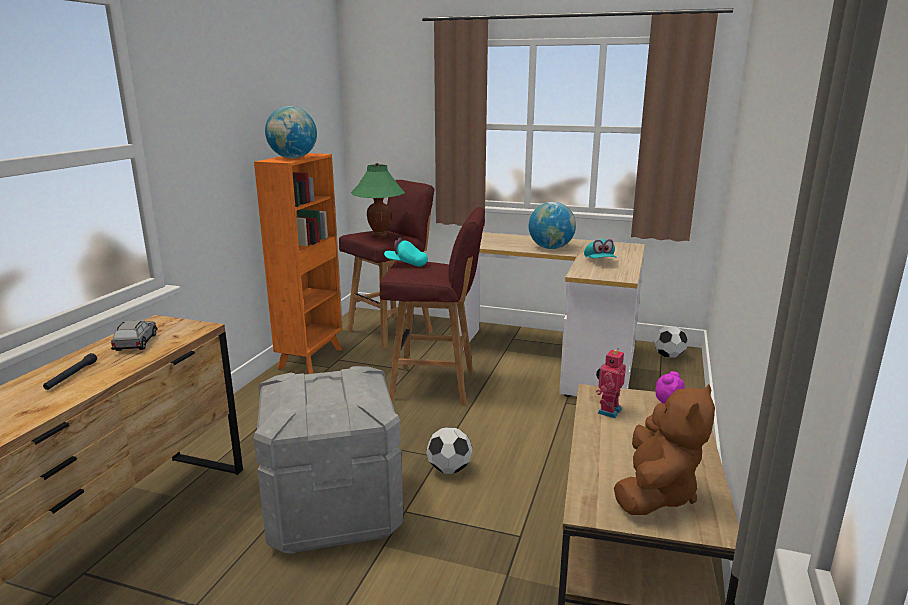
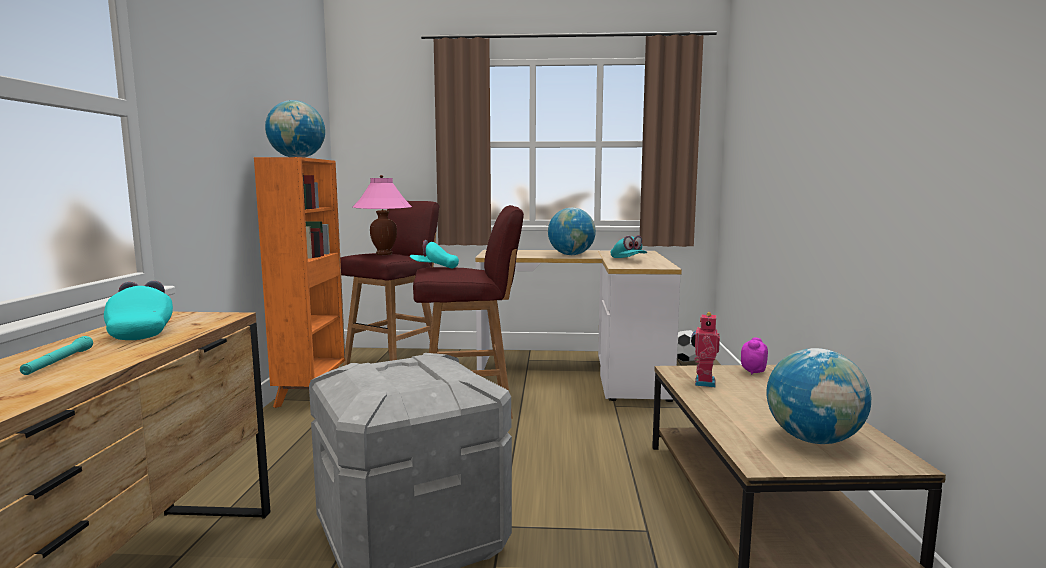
camera: 15 degrees left, 10 degrees down
black flashlight [43,353,97,390] -> turquoise flashlight [20,336,93,375]
grey toy car [111,320,157,351] -> turquoise cap [104,281,173,340]
green table lamp [351,163,405,237] -> pink table lamp [353,175,412,255]
football [426,427,472,474] -> none
brown plush toy [614,384,715,515] -> globe [767,348,871,444]

